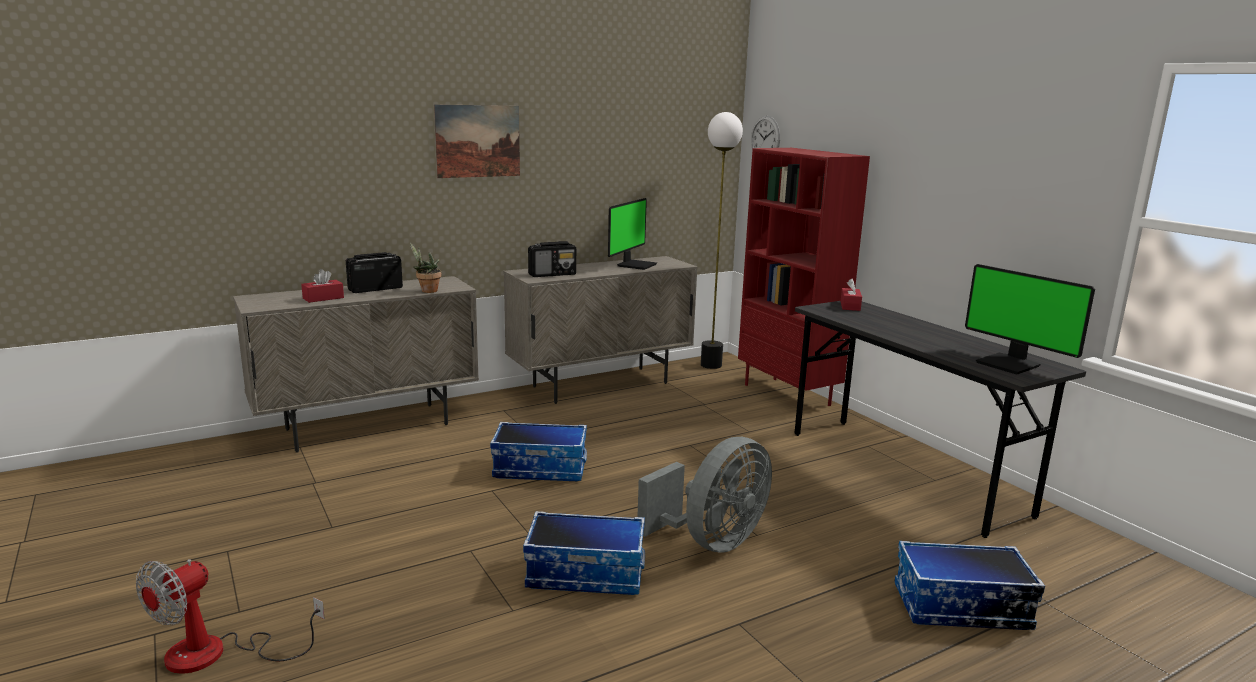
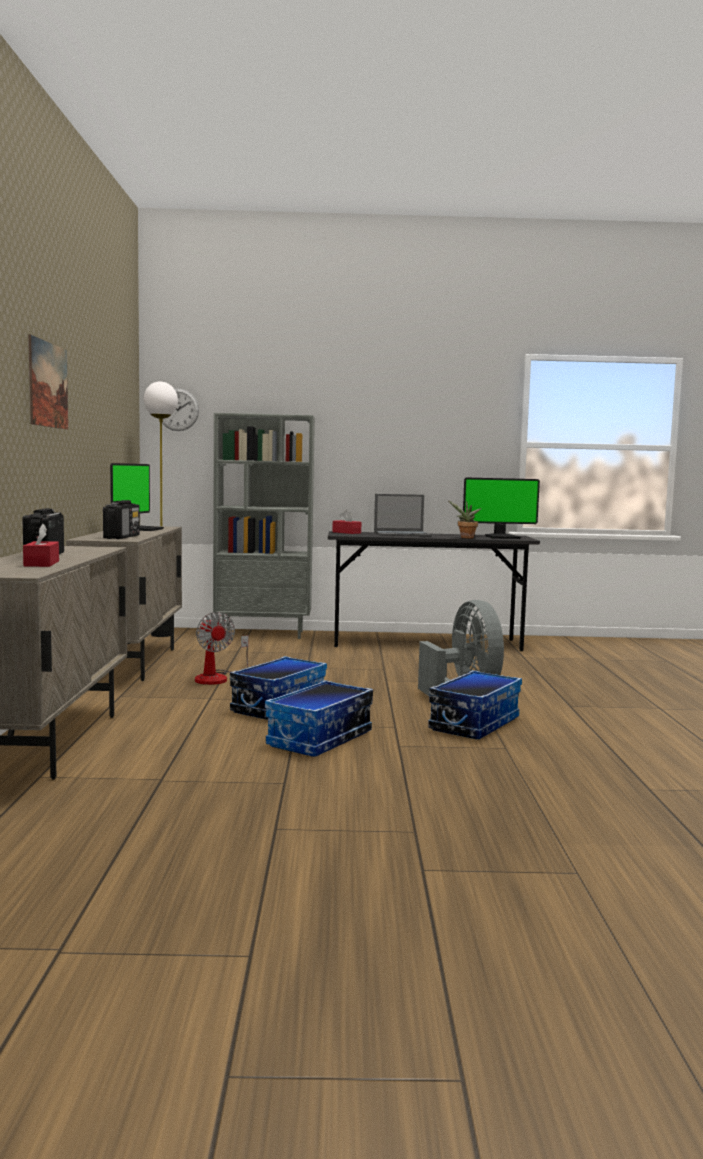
camera: 60 degrees left, 10 degrees down
fan [136,559,325,674] -> fan moved to [195,612,248,685]
potted plant [410,243,441,293] -> potted plant moved to [448,501,482,538]
monitor [608,198,657,270] -> monitor turned 45 degrees clockwise [110,463,164,531]
red bookcase [738,148,870,406] -> grey bookcase [213,413,315,639]
storage box [894,541,1045,630] -> storage box moved to [265,680,373,757]
none -> laptop [374,494,431,536]

